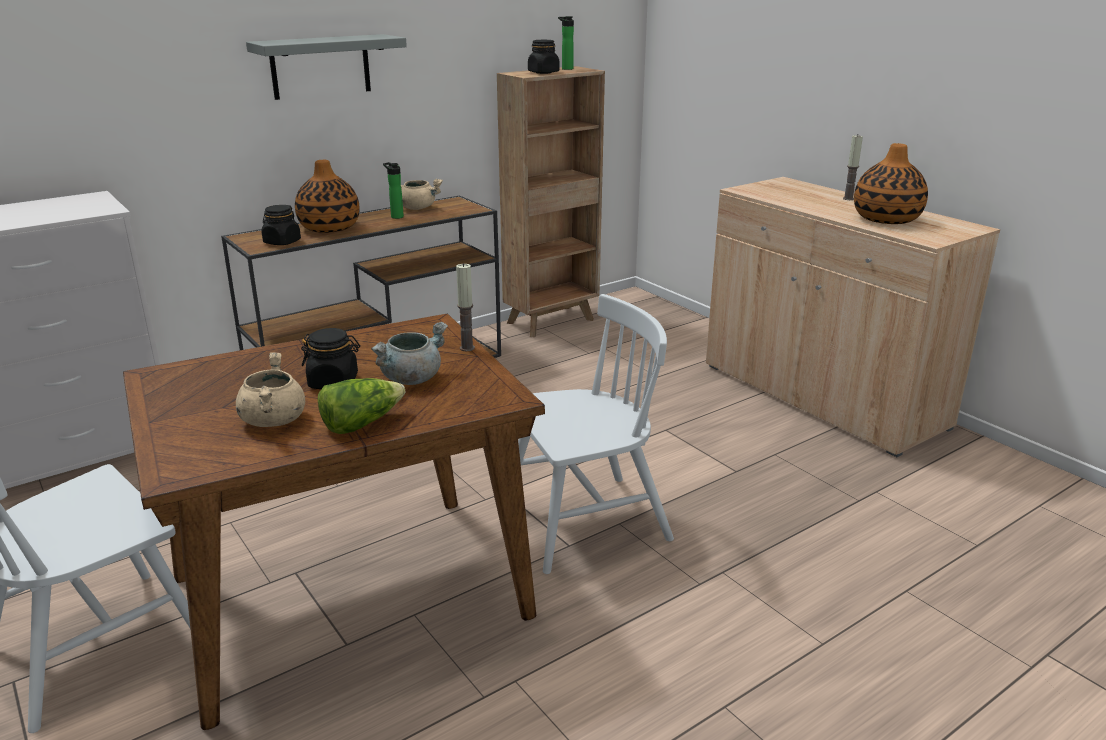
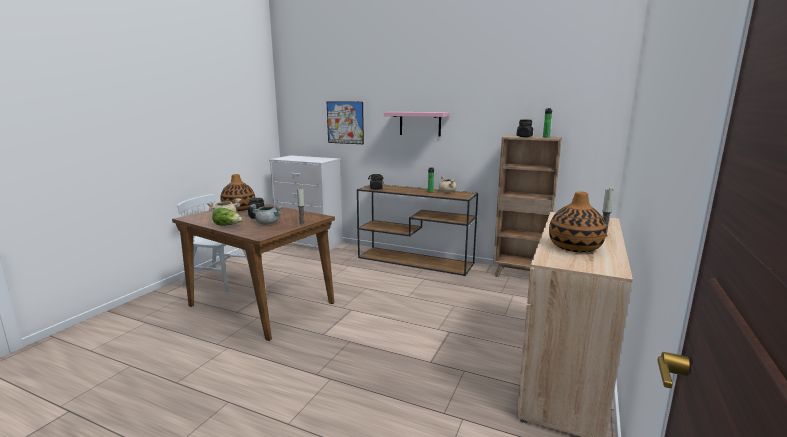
camera: 60 degrees right, 10 degrees down
grey shelf [246,34,407,100] -> pink shelf [384,112,450,136]
vase [295,160,360,233] -> vase moved to [220,174,255,211]
white chair [518,294,674,574] -> none
none -> picture [327,102,364,144]

